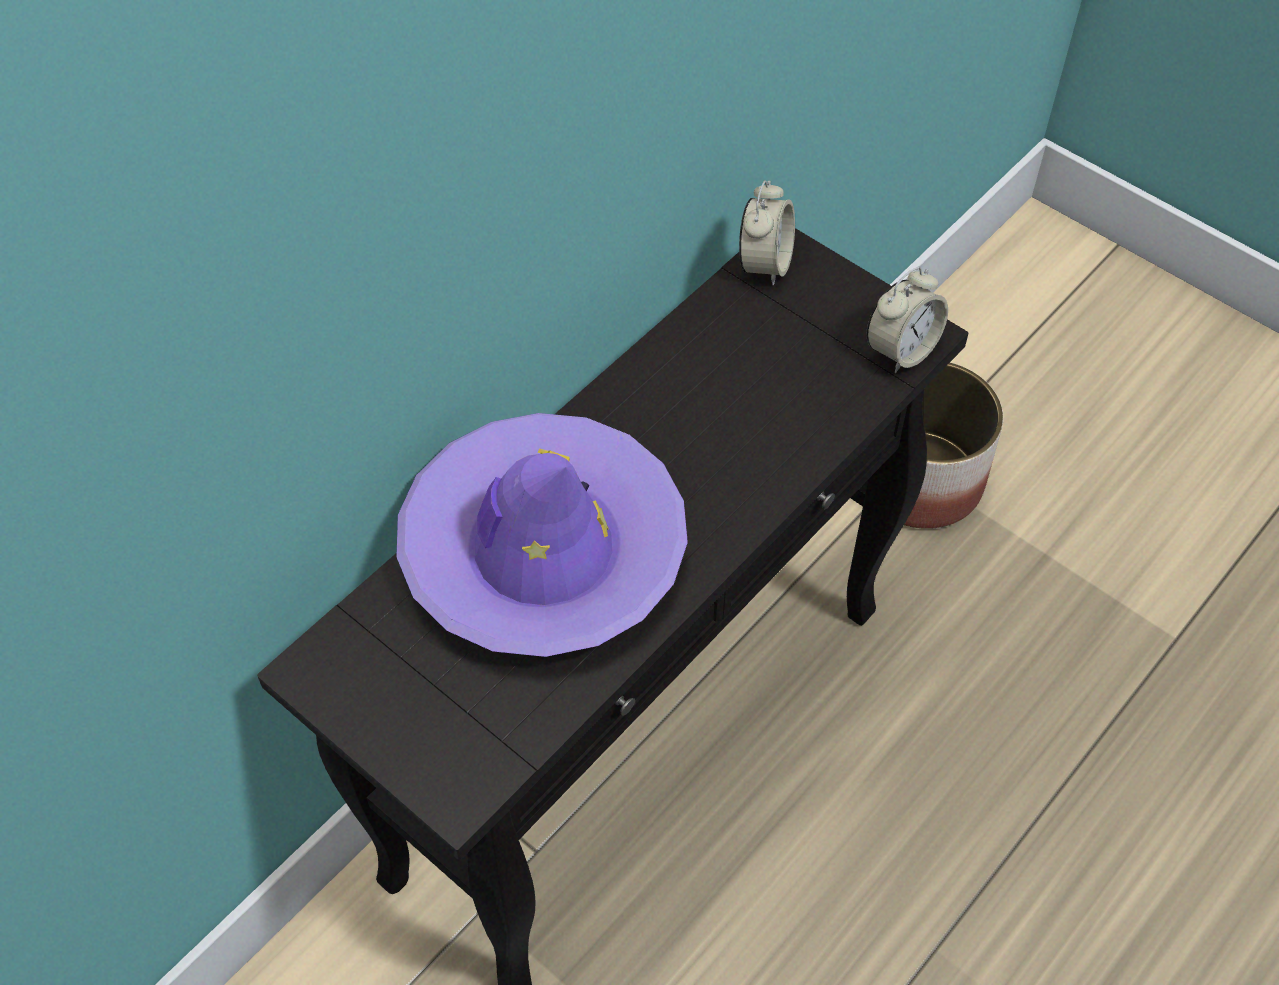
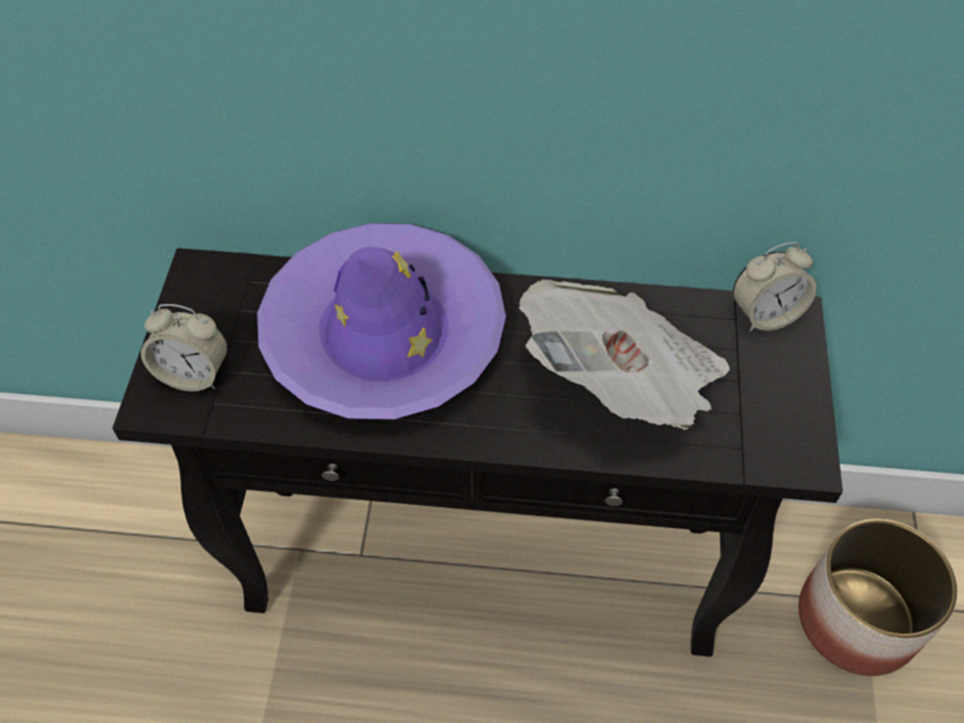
camera: 55 degrees right, 0 degrees up
alarm clock [866,266,948,373] -> alarm clock moved to [141,304,228,391]
none -> newspaper [519,279,730,430]

